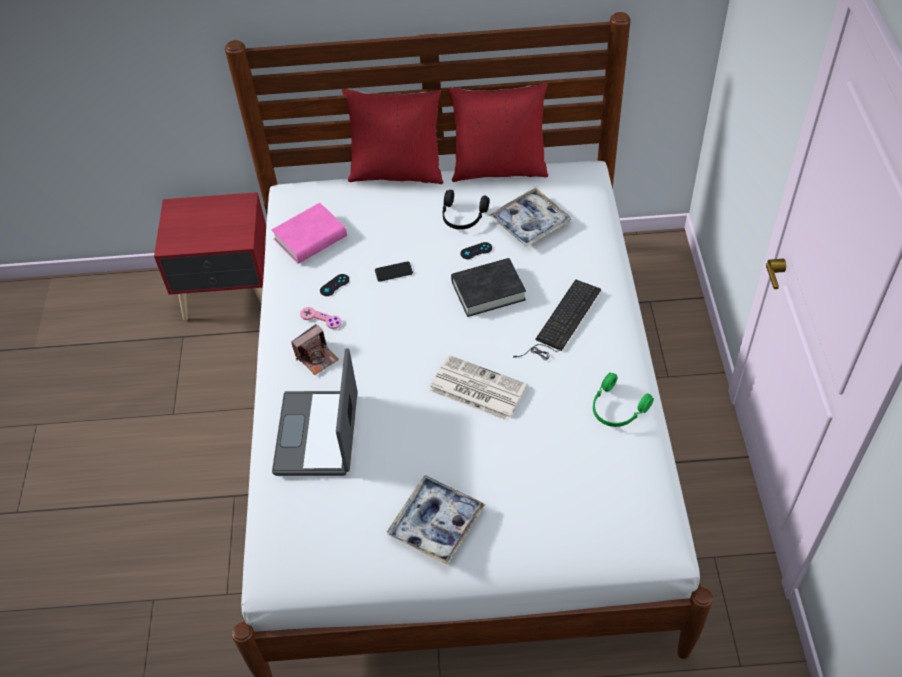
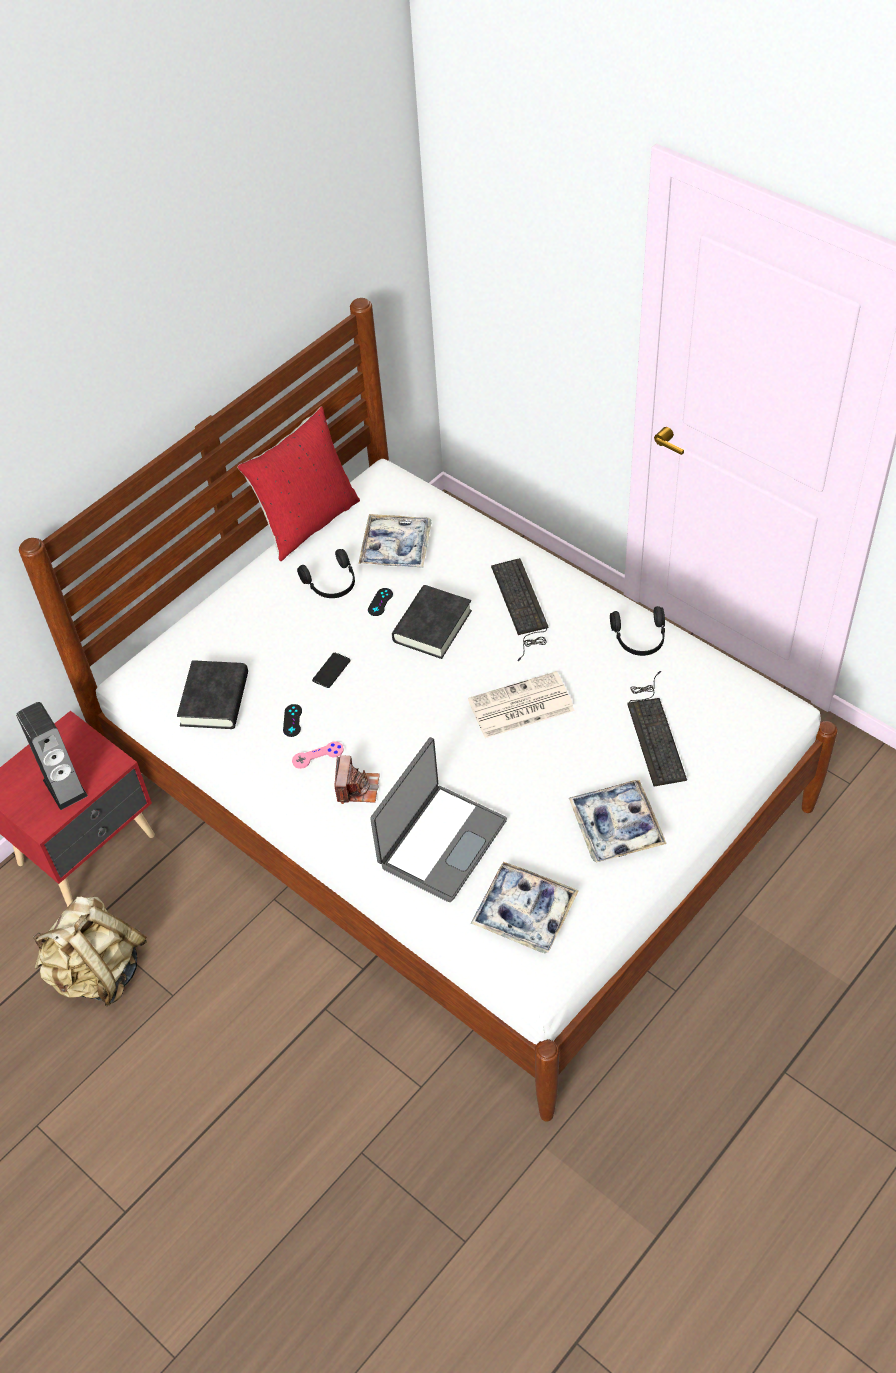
camera: 45 degrees left, 0 degrees up
pink book [272,203,347,264] -> black book [177,660,248,729]
laptop [272,349,358,476] -> laptop turned 105 degrees counterclockwise [370,737,507,902]
red pillow [342,89,443,184] -> none
green headphones [593,373,654,427] -> black headphones [610,606,665,656]
none -> speaker [16,702,88,810]
none -> beige backpack [33,897,147,1006]
none -> tray [470,862,579,953]
none -> keyboard [627,671,687,786]

